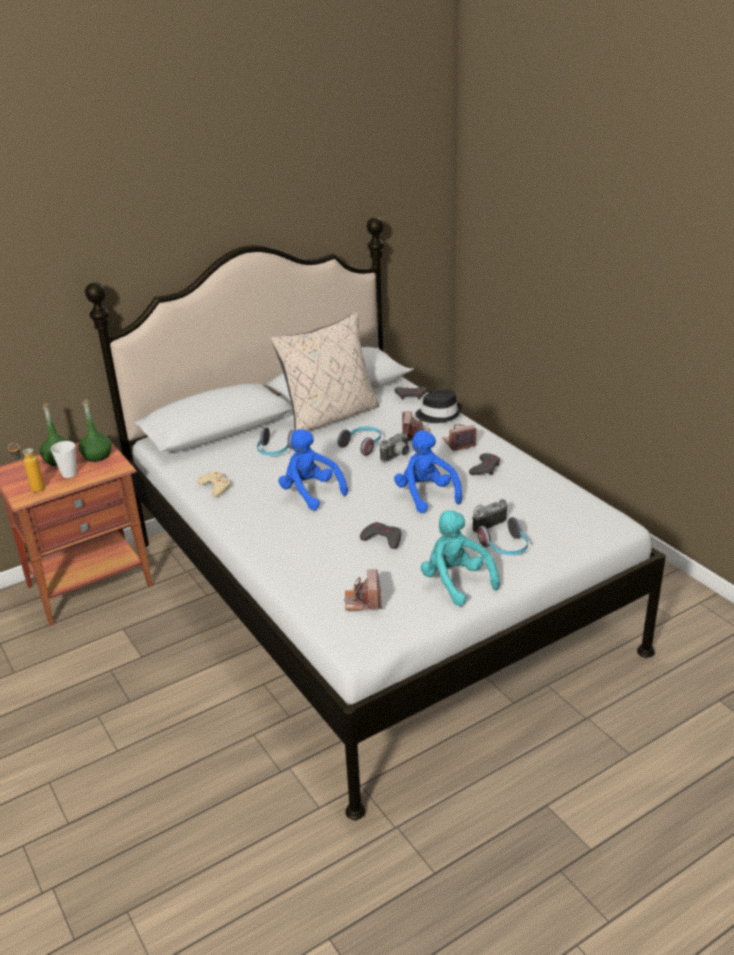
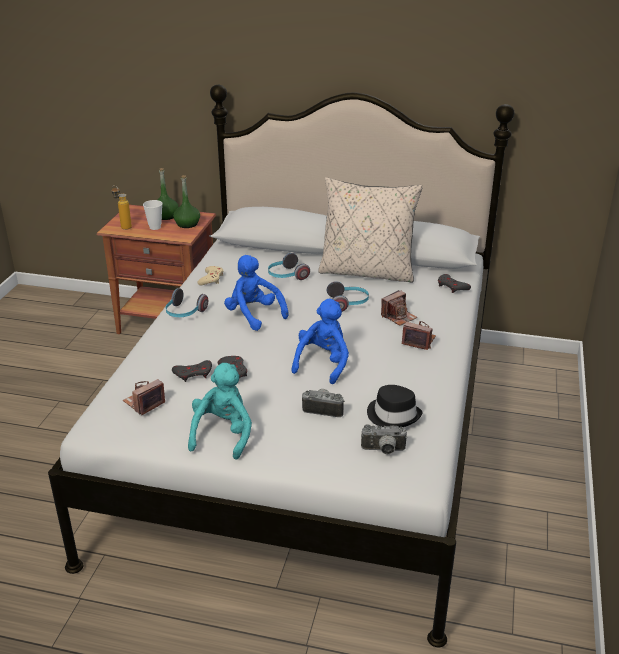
camera: 45 degrees right, 0 degrees up
blue plush toy [279,429,348,510] -> blue plush toy turned 45 degrees counterclockwise [224,255,289,331]
camera [380,432,410,462] -> camera moved to [361,424,407,455]
black hat [415,389,462,423] -> black hat moved to [367,385,422,428]
grey game controller [469,453,500,475] -> grey game controller moved to [172,360,212,382]
headphones [477,517,528,555] -> headphones moved to [166,288,208,317]

